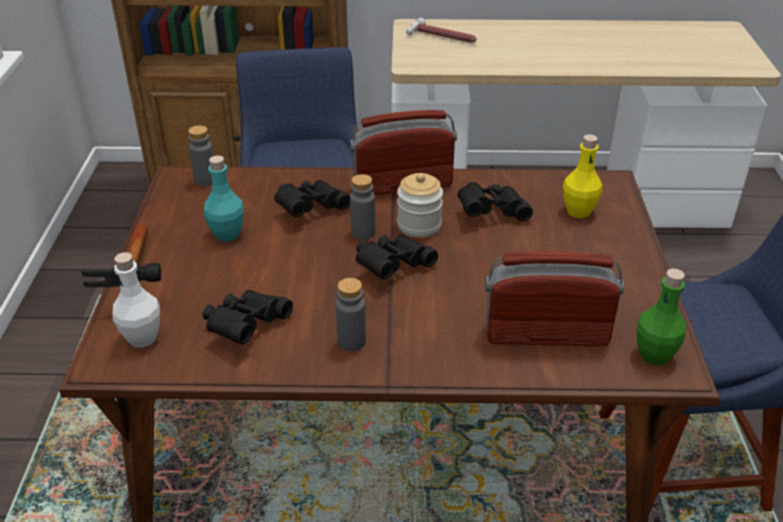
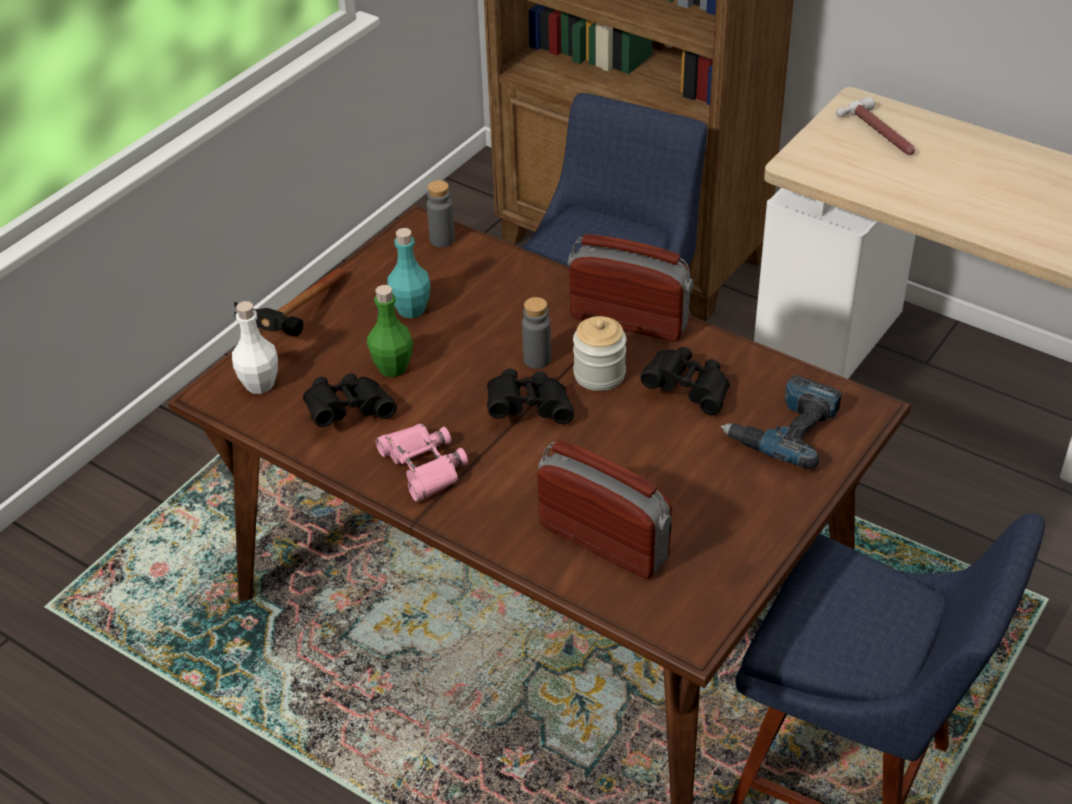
camera: 35 degrees right, 5 degrees up
black binoculars [274,180,350,217] -> none
grey bottle [336,278,366,351] -> pink binoculars [375,424,468,502]
yellow bottle [563,134,603,219] -> power drill [721,375,842,469]
green bottle [637,269,686,365] -> green bottle moved to [367,285,413,377]

